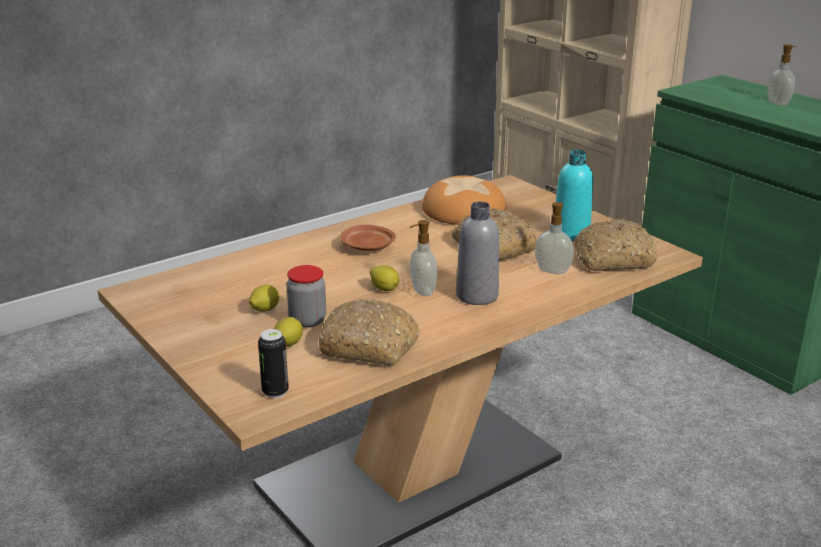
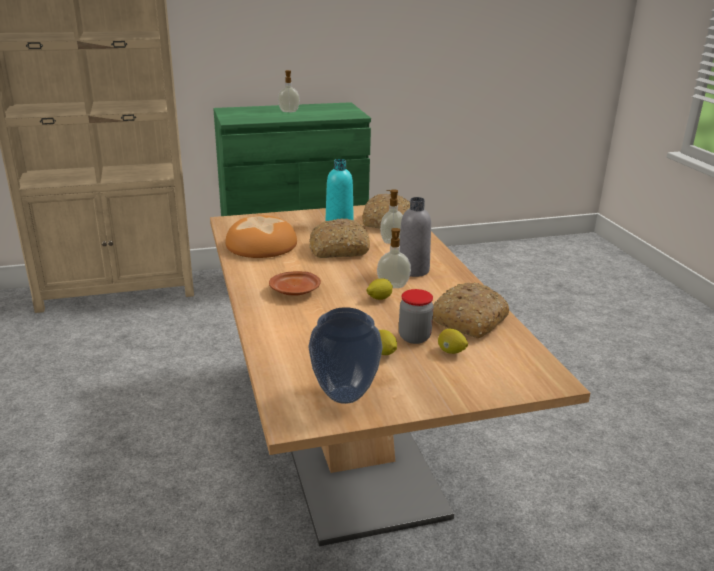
camera: 70 degrees left, 0 degrees up
can [258,329,289,398] -> none
none -> vase [308,307,383,404]

